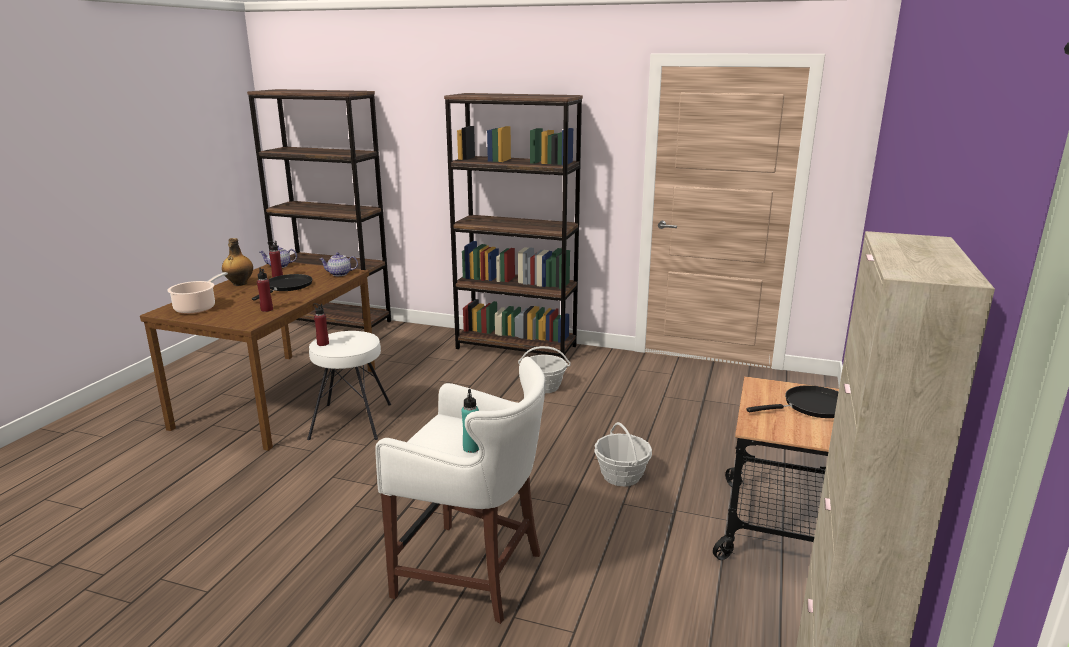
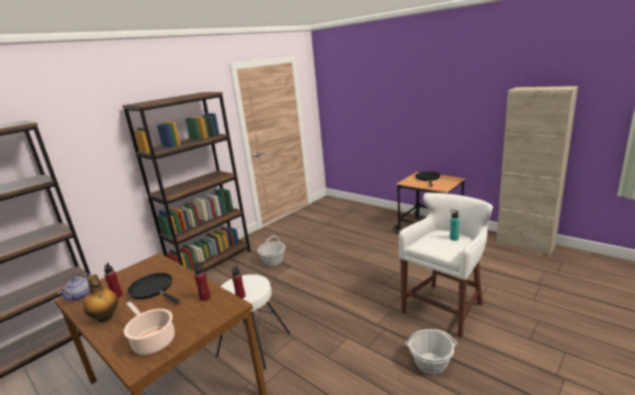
camera: 65 degrees left, 0 degrees up
teapot [320,252,358,276] -> none
basket [594,422,652,486] -> basket moved to [405,329,458,375]

